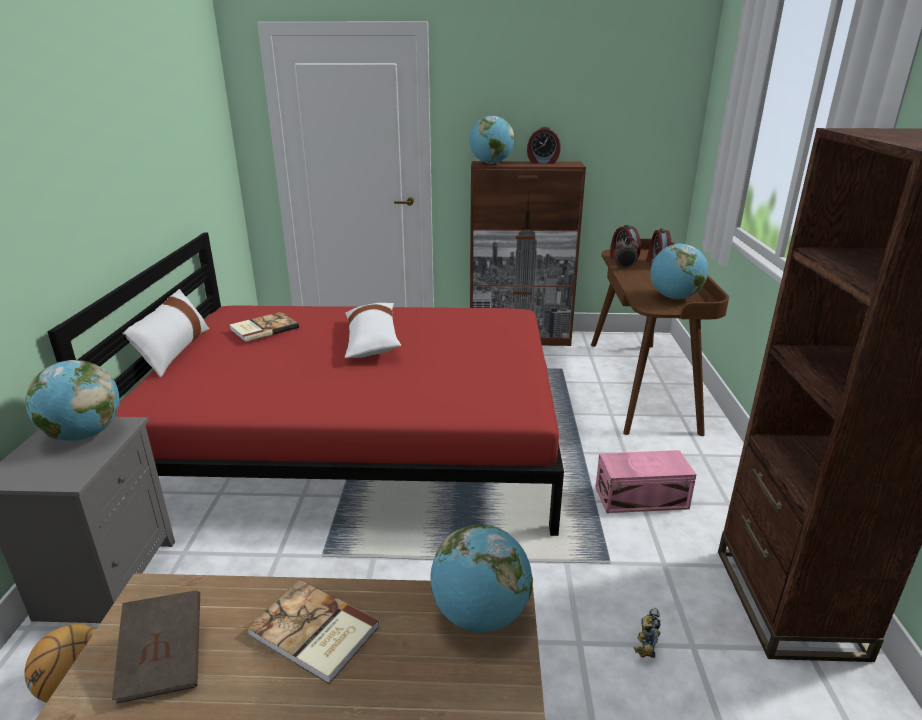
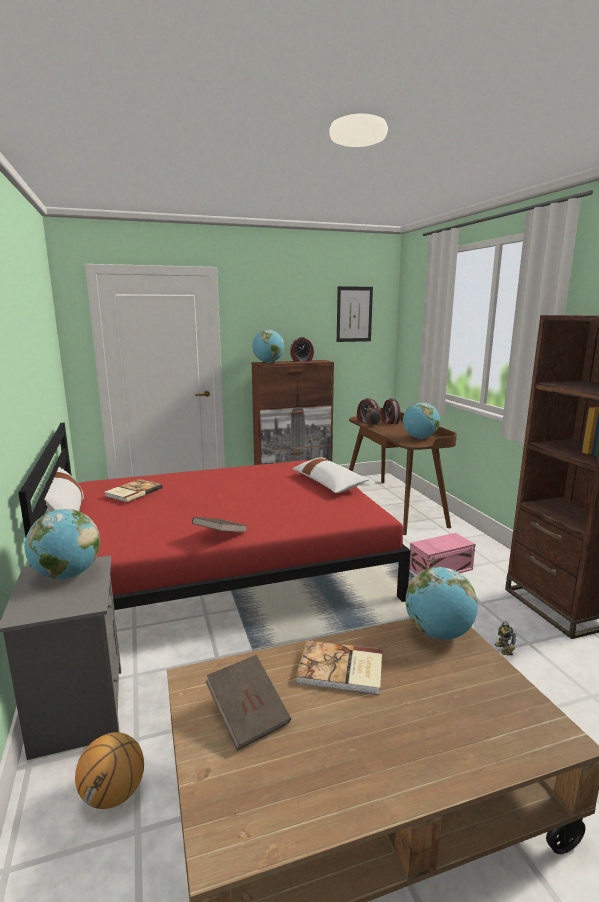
camera: 20 degrees left, 10 degrees down
white pillow [345,303,401,358] -> white pillow moved to [292,457,369,493]
none -> brown book [192,517,248,532]
none -> picture [337,286,373,342]

